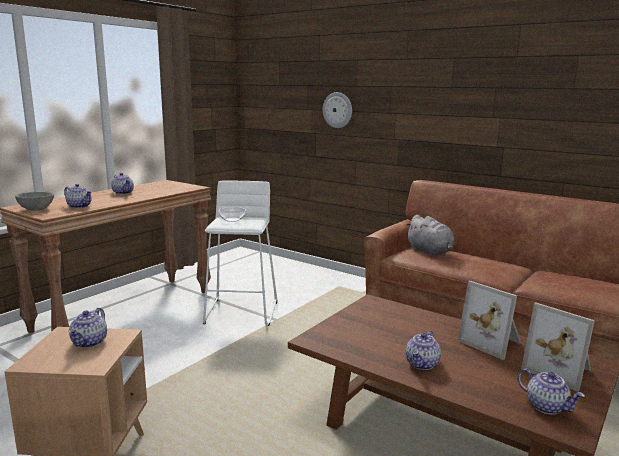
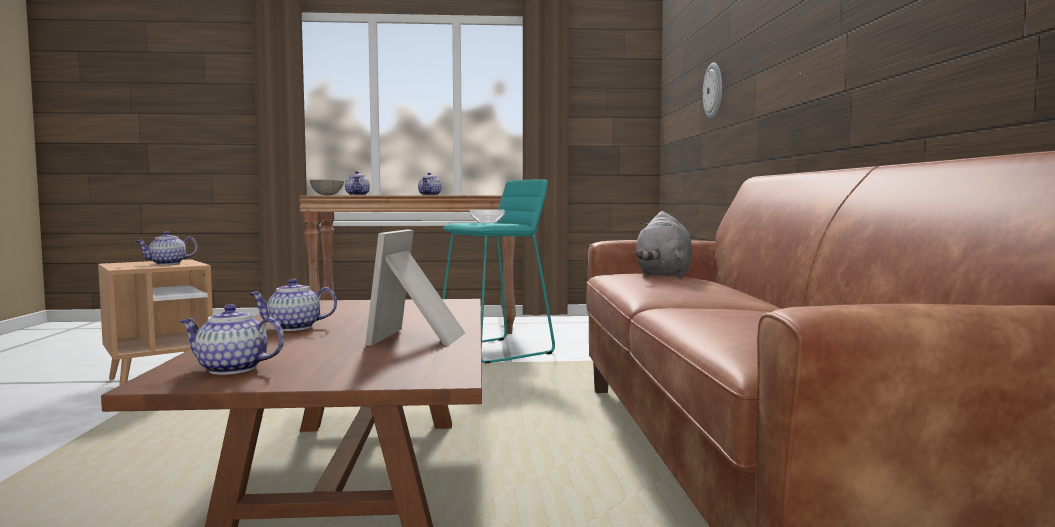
camera: 50 degrees right, 10 degrees down
white stool [203,180,277,326] -> turquoise stool [442,179,555,363]
teapot [517,368,585,415] -> teapot turned 90 degrees clockwise [180,304,284,375]
picture frame [521,302,595,392] -> none

